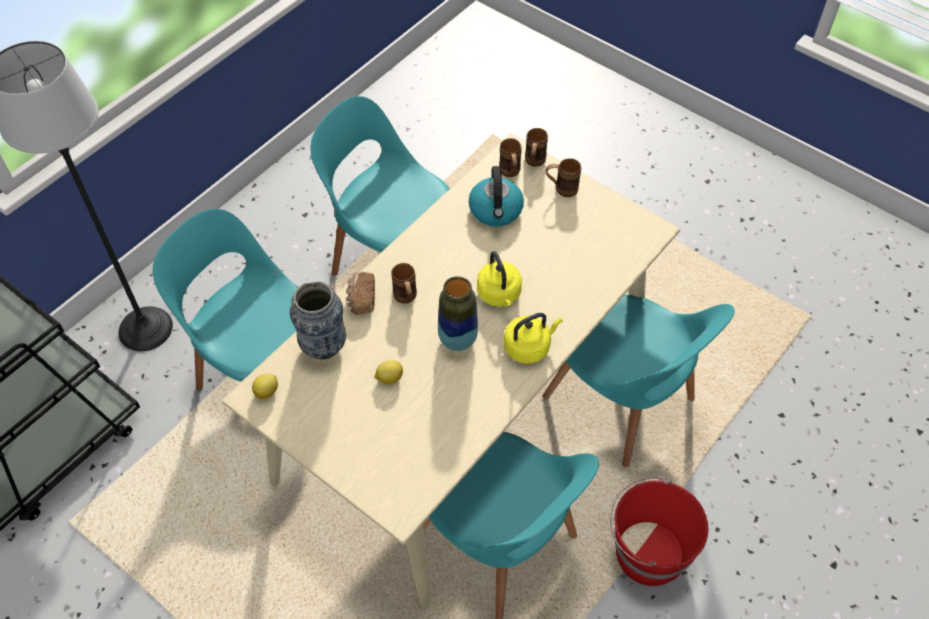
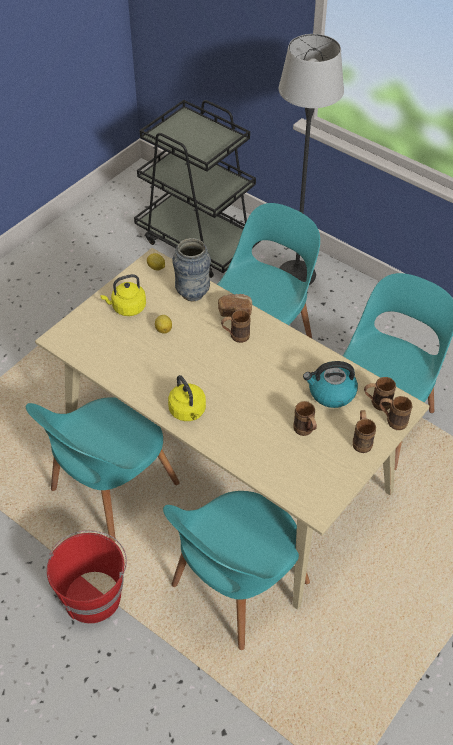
camera: 90 degrees right, 5 degrees down
vase [438,276,478,351] -> none
yellow kettle [477,251,522,307] -> yellow kettle moved to [100,274,146,316]
none -> brown mug [293,401,317,436]

